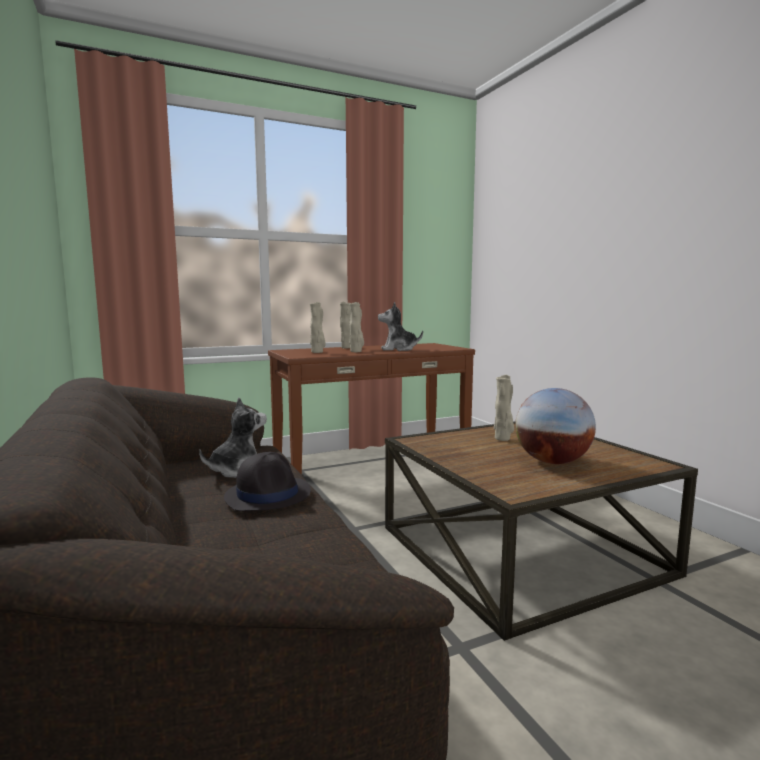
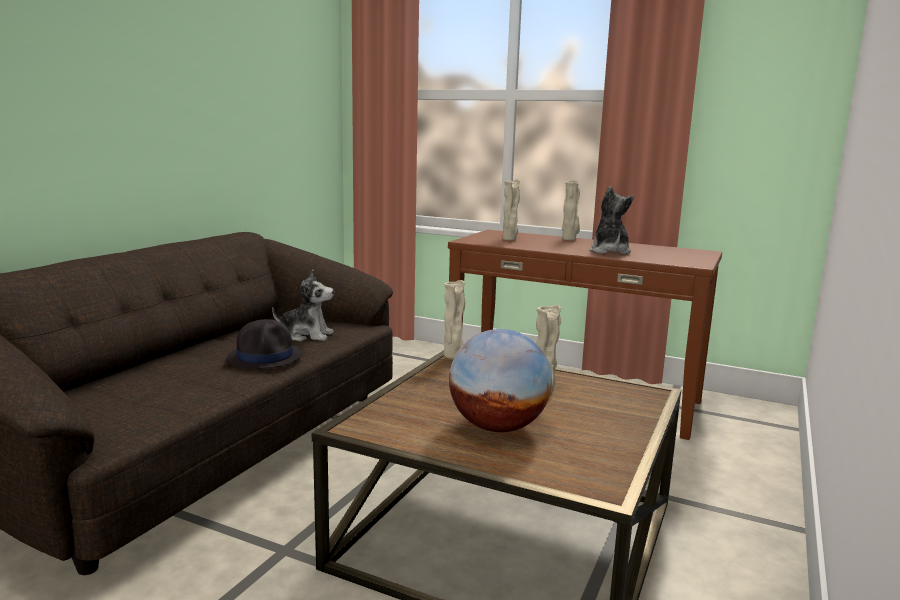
camera: 50 degrees right, 5 degrees up
beige vase [349,302,364,352] -> beige vase moved to [444,280,465,359]
plush toy [378,302,423,351] -> plush toy turned 45 degrees clockwise [590,186,634,254]

